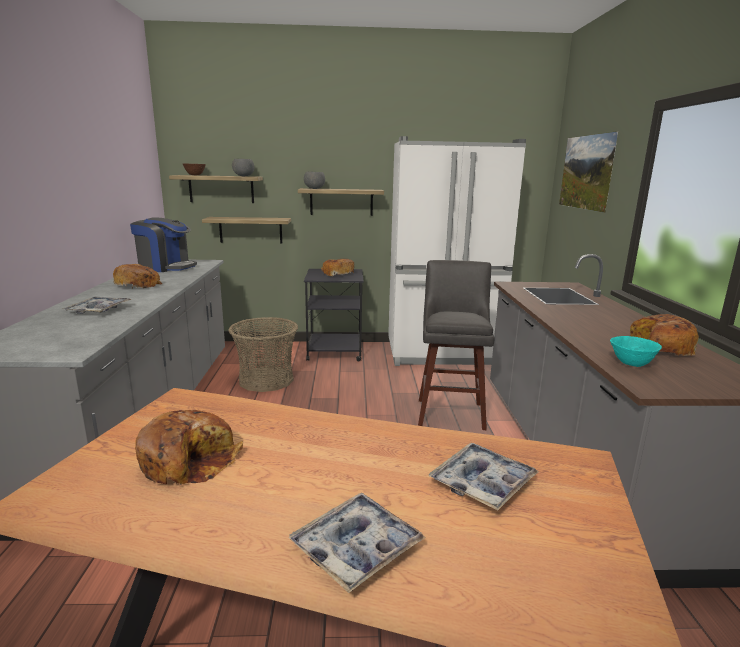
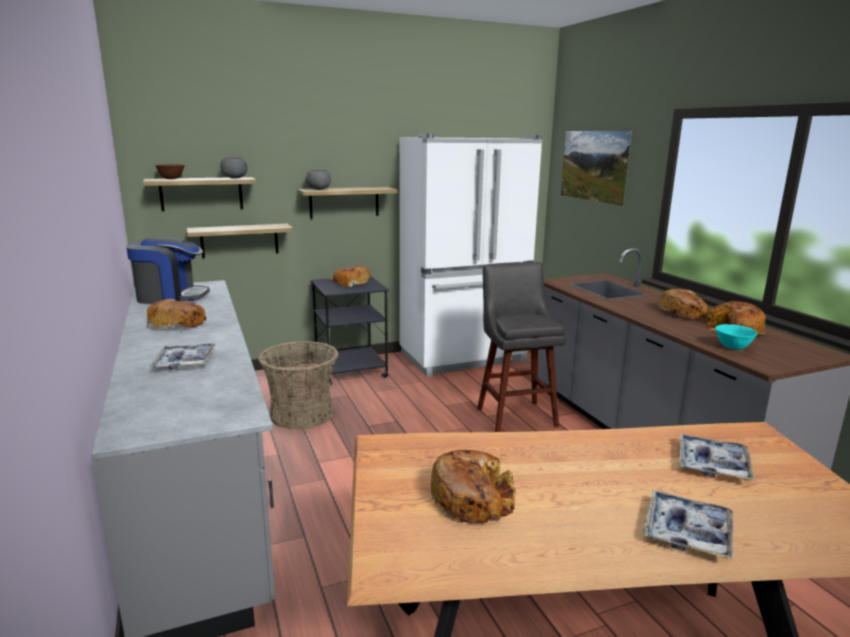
camera: 20 degrees left, 0 degrees up
none -> bread [659,289,708,319]

